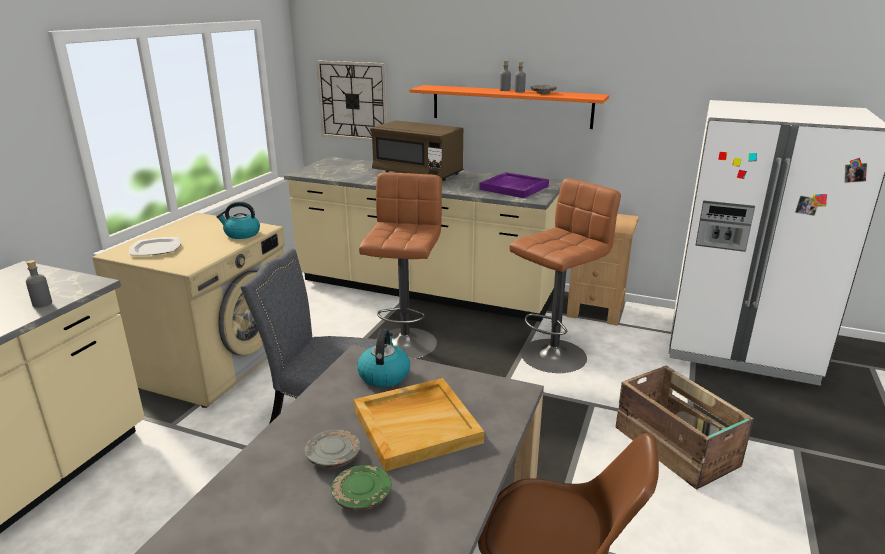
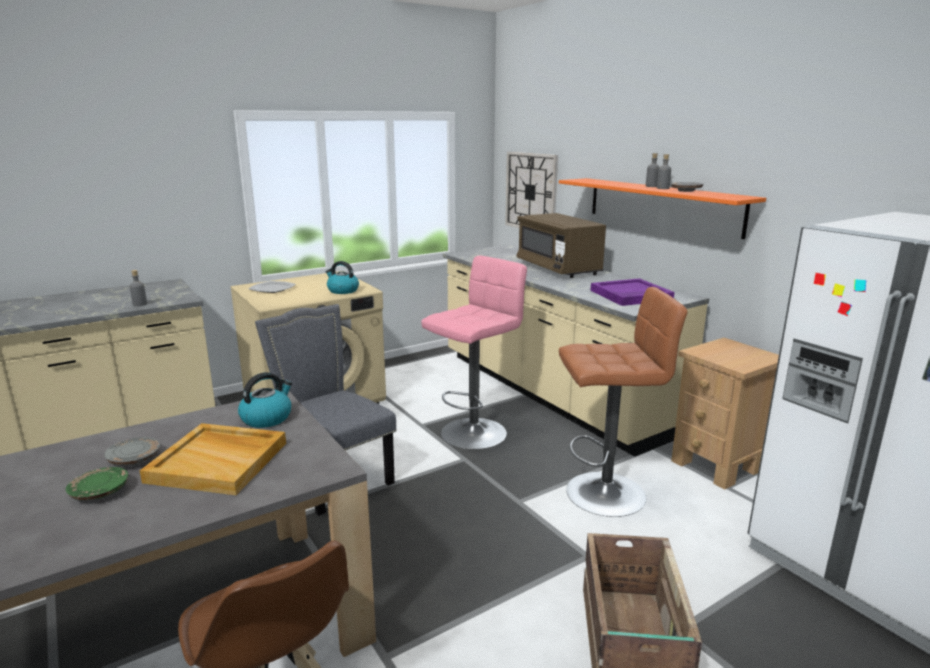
camera: 35 degrees right, 5 degrees down
brown stool [359,173,442,359] -> pink stool [421,256,527,449]

